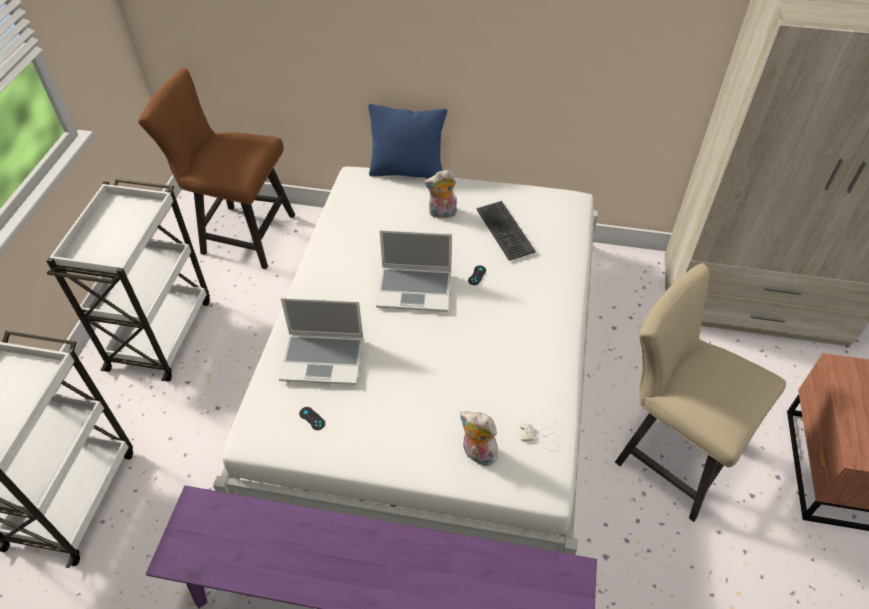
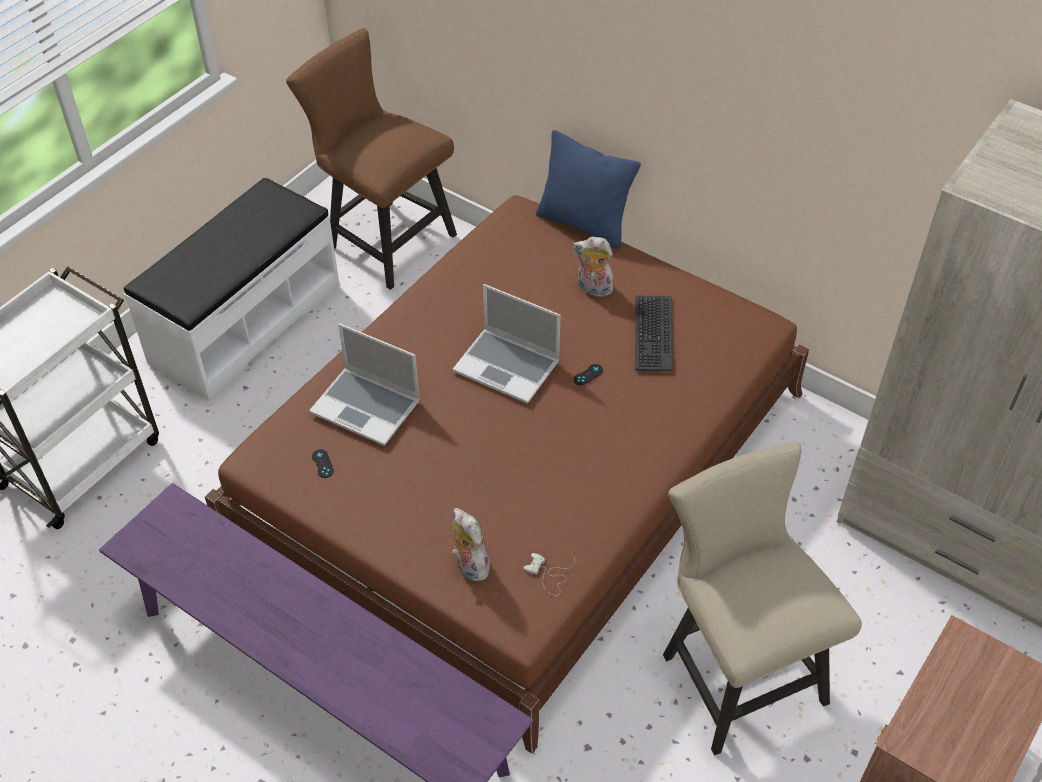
camera: 25 degrees right, 0 degrees up
white cart [46,178,210,382] -> white bench [124,178,340,401]
white bed [213,167,598,555] -> brown bed [205,195,809,754]

